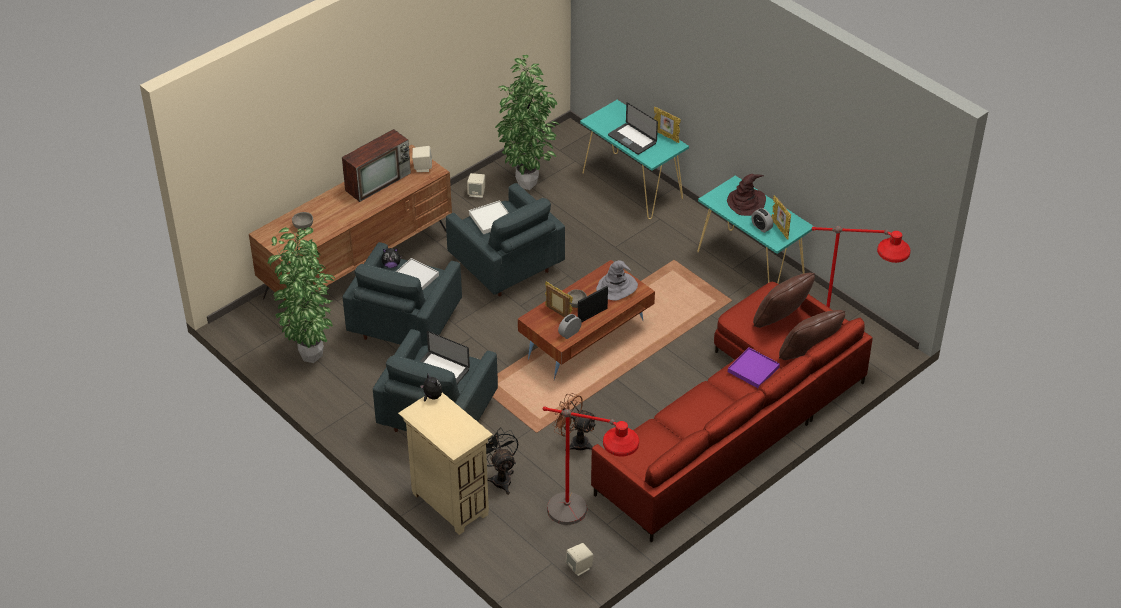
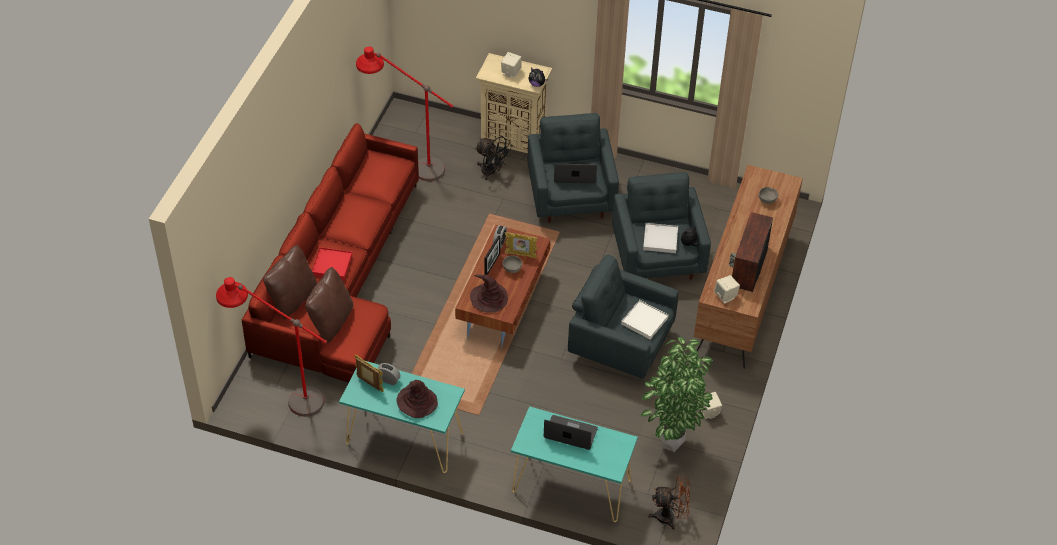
camera: 150 degrees right, 5 degrees up
potted plant [268,227,336,363] -> none
brown fan [552,393,596,451] -> brown fan moved to [648,476,690,530]
beige speaker [566,543,593,576] -> beige speaker moved to [501,52,522,78]
grey hat [596,260,638,301] -> brown hat [470,274,508,313]
picture frame [653,107,681,143] -> none
purple tray [728,348,780,388] -> red tray [312,247,352,280]

